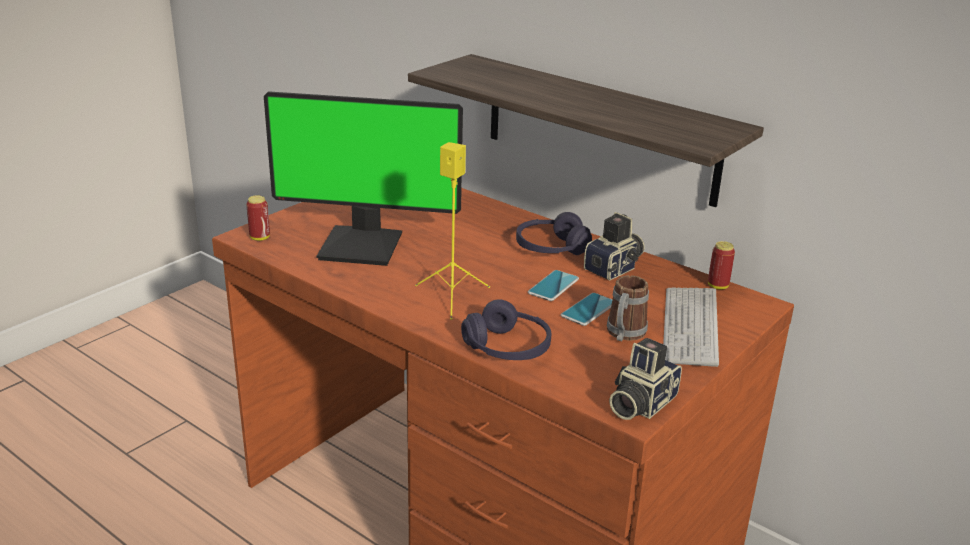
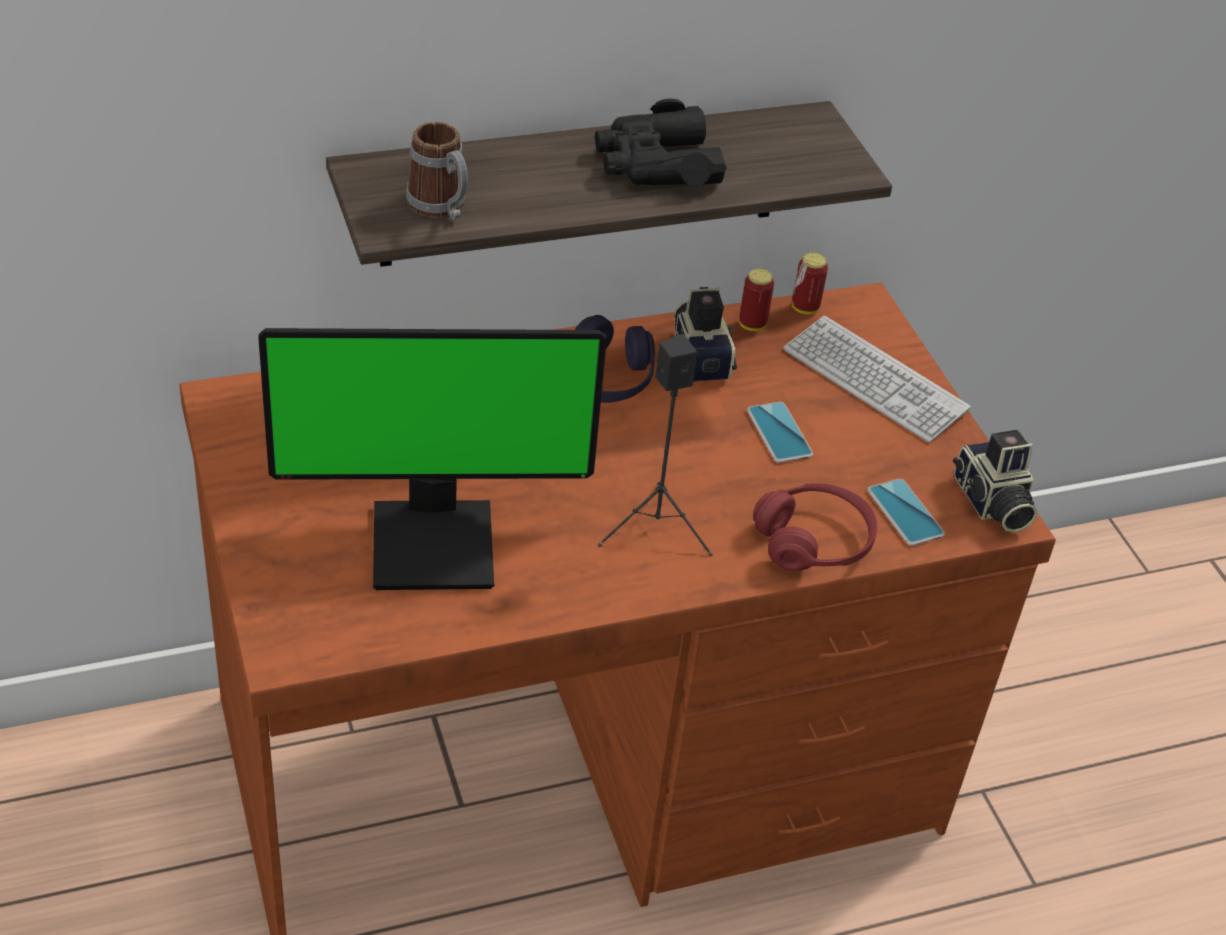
camera: 60 degrees left, 15 degrees up
can [246,195,270,241] -> can moved to [739,268,774,331]
monitor [264,91,463,266] -> monitor turned 45 degrees clockwise [258,328,607,590]
yellow speaker [415,142,490,319] -> black speaker [598,334,713,556]
purple headphones [461,300,551,360] -> red headphones [753,483,877,571]
phone [528,270,579,301] -> phone moved to [868,479,945,546]
mug [607,275,649,341] -> mug moved to [406,122,468,219]
none -> black binoculars [595,99,727,186]

